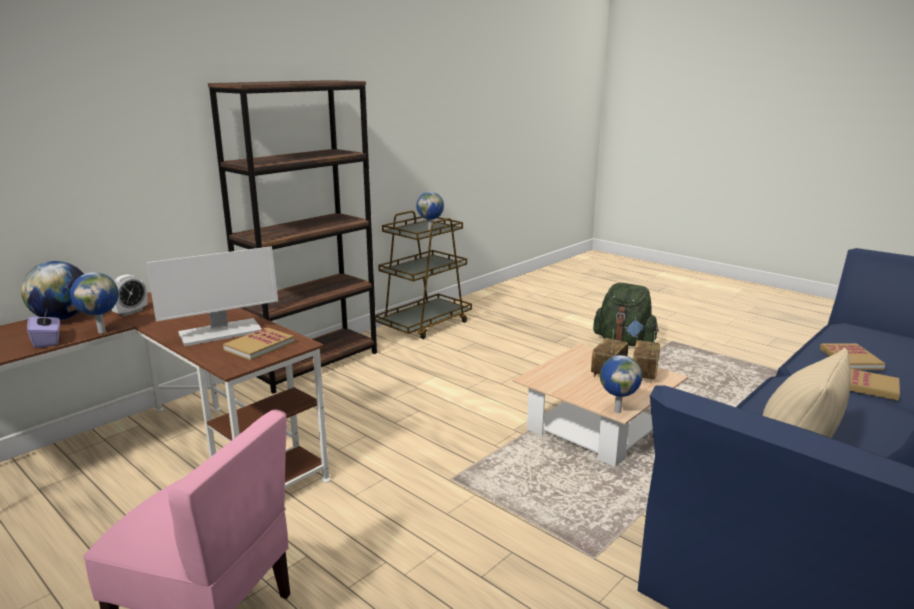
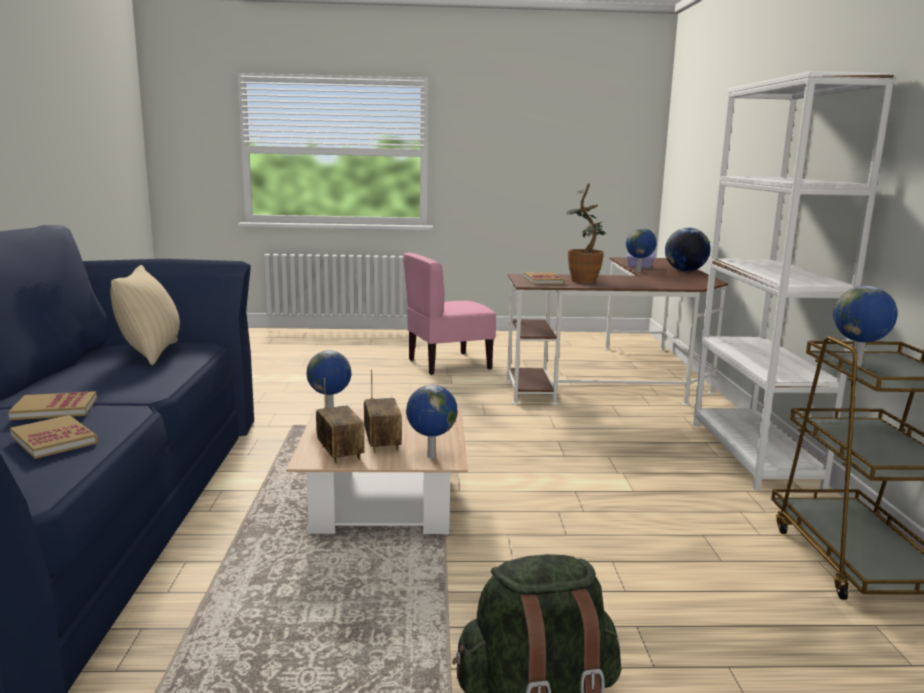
camera: 135 degrees right, 5 degrees down
alarm clock [112,274,148,316] -> none
monitor [146,247,278,346] -> potted plant [566,184,606,283]
brown bookcase [208,80,377,394] -> white bookcase [693,71,896,490]
none -> globe [406,385,457,459]

